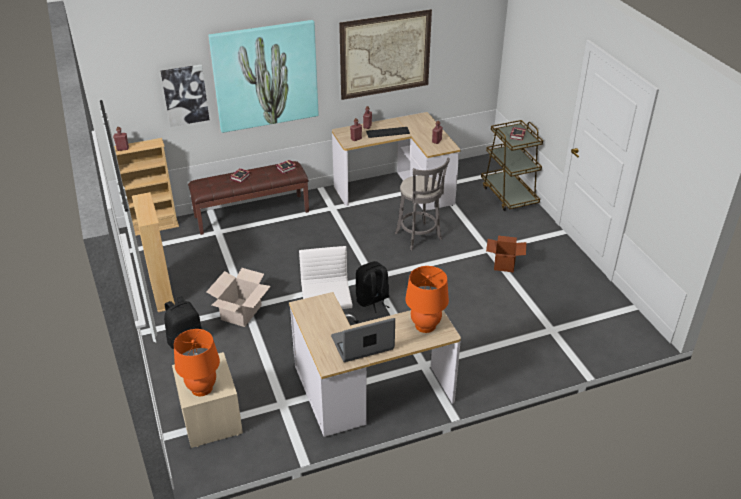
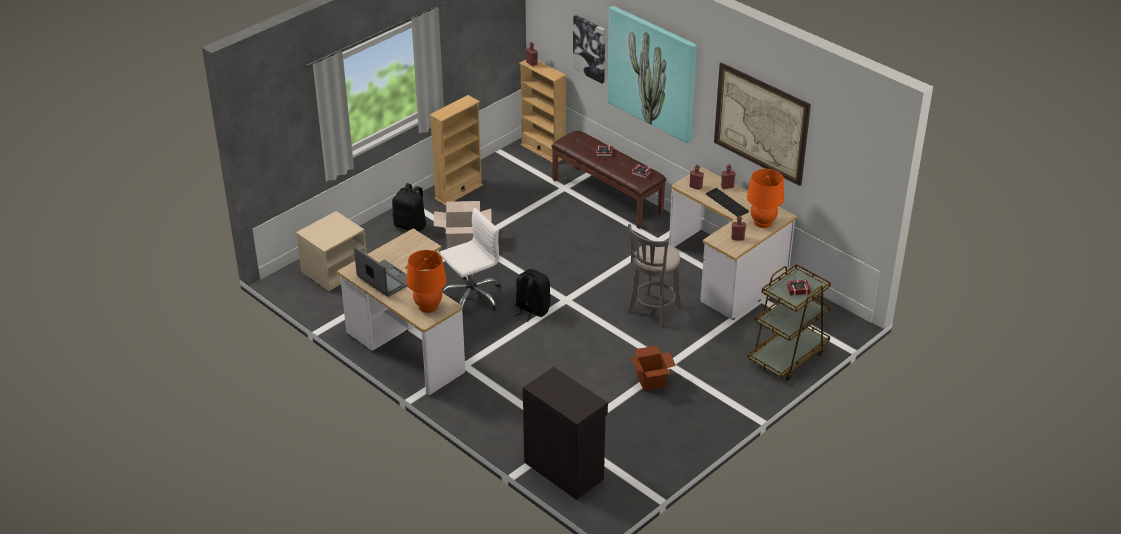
camera: 65 degrees right, 0 degrees up
orange table lamp [174,329,220,396] -> orange table lamp moved to [747,169,784,228]
none -> black cabinet [523,367,608,500]

